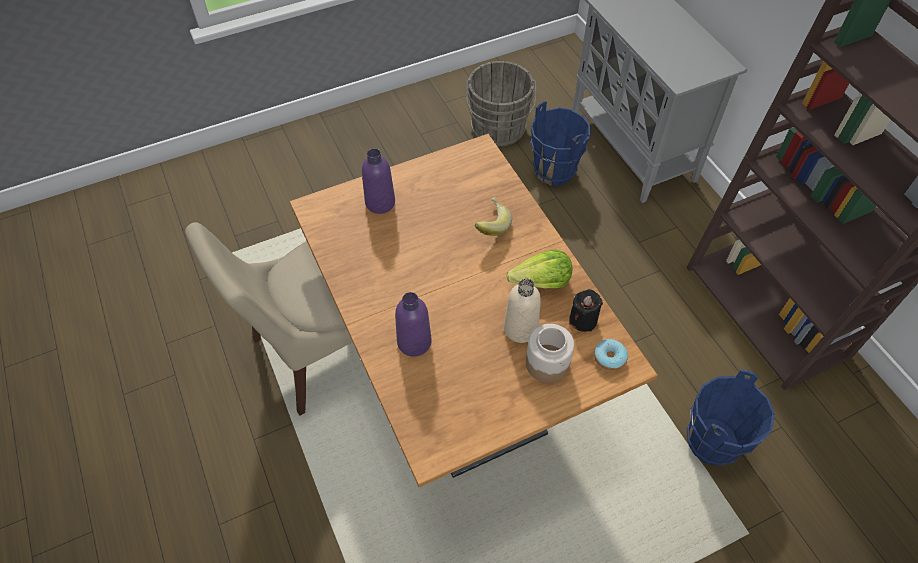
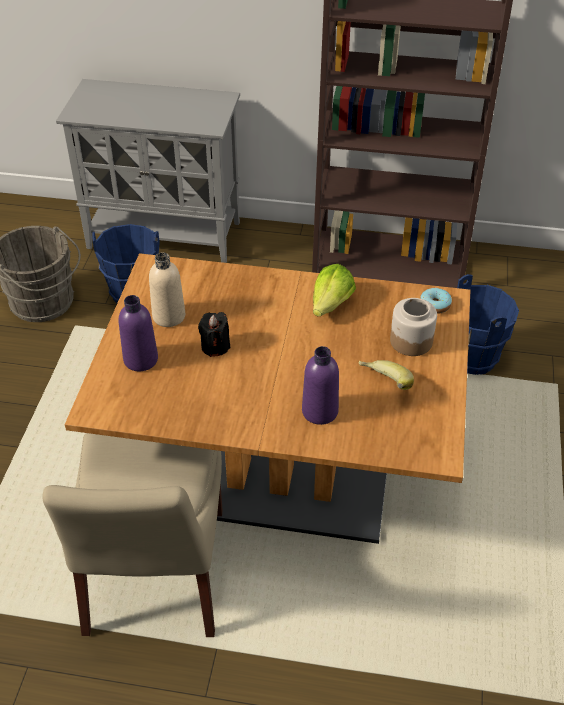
camera: 55 degrees left, 10 degrees down
banana [475,197,512,236] -> banana moved to [358,360,414,390]
beige bottle [504,278,541,343] -> beige bottle moved to [149,252,185,327]
black candle [569,289,603,332] -> black candle moved to [198,312,230,357]

